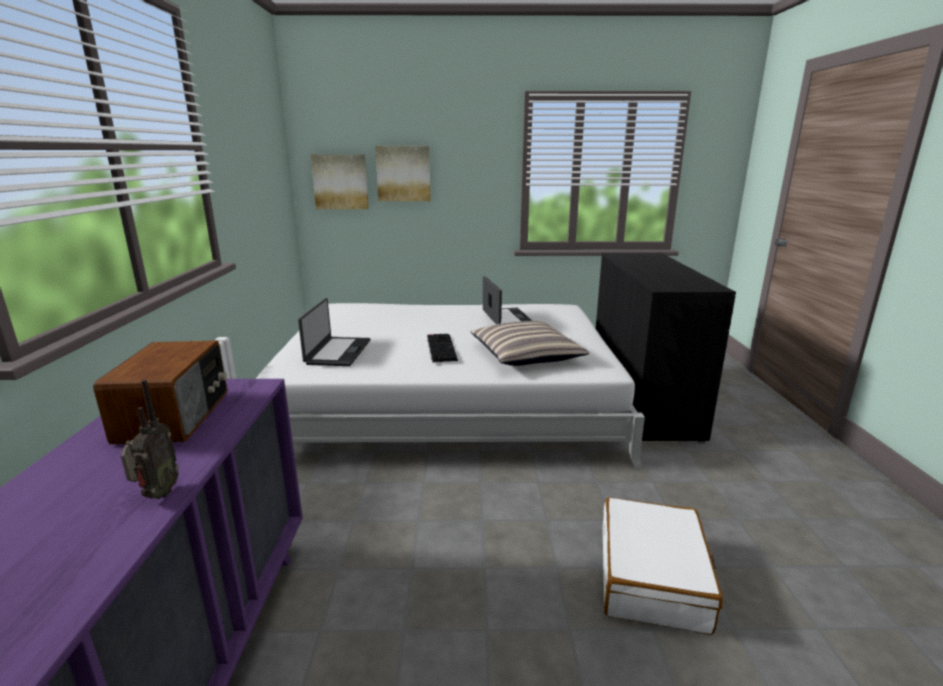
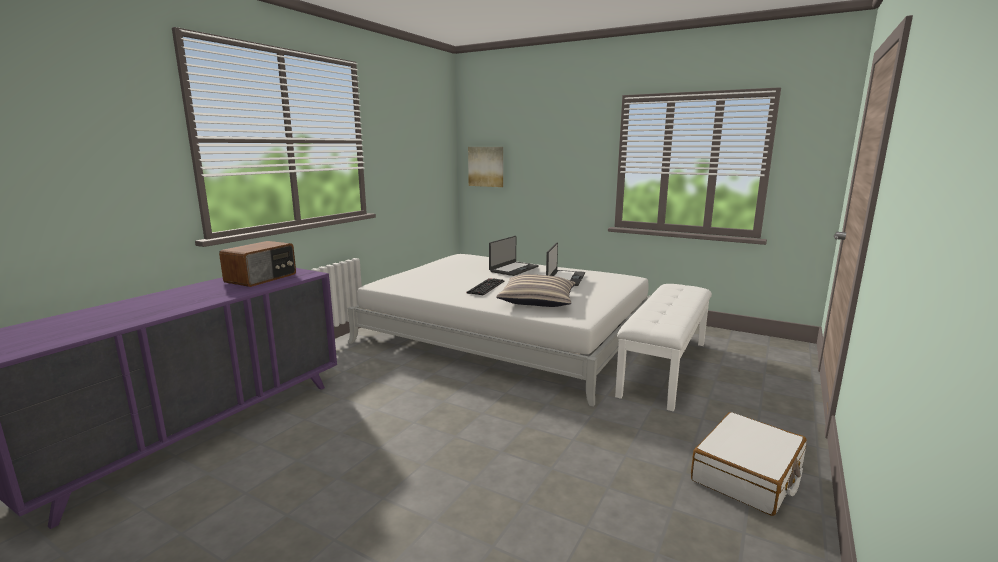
camera: 30 degrees right, 5 degrees down
radio [121,379,179,499] -> none
laptop [298,298,370,366] -> laptop moved to [489,236,539,276]
picture [375,146,431,201] -> none
black cabinet [596,253,736,444] -> white bench [615,284,712,412]
white suitcase [603,497,723,635] -> white suitcase moved to [691,412,807,516]

